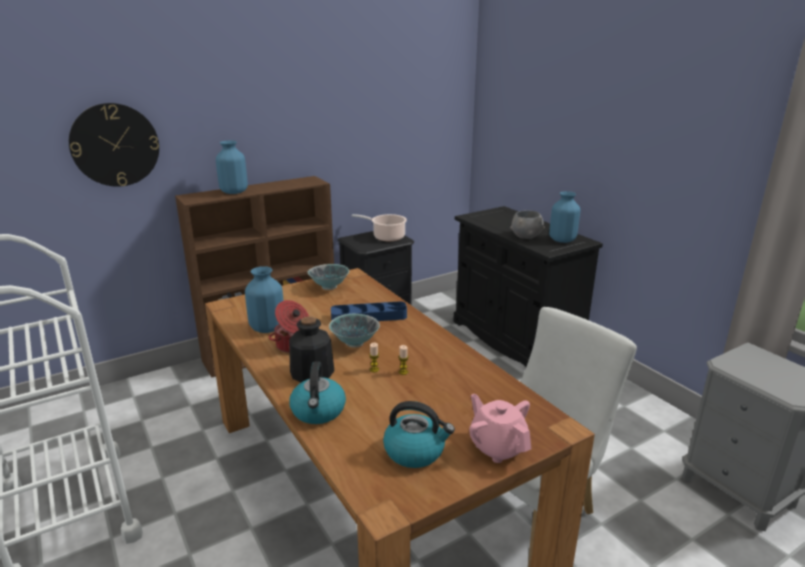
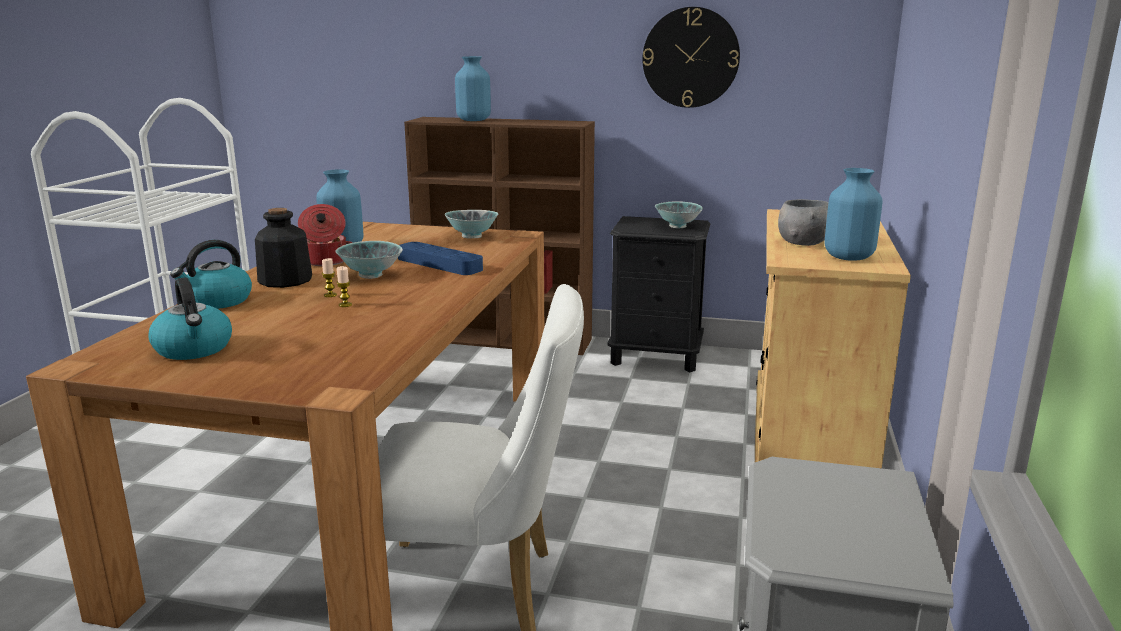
camera: 45 degrees right, 5 degrees down
wall clock [69,103,159,187] -> wall clock moved to [642,7,740,108]
cooking pot [352,214,407,241] -> bowl [655,201,703,228]
black cabinet [453,206,603,367] -> beige cabinet [755,209,911,468]
pink teapot [469,394,531,463] -> none

